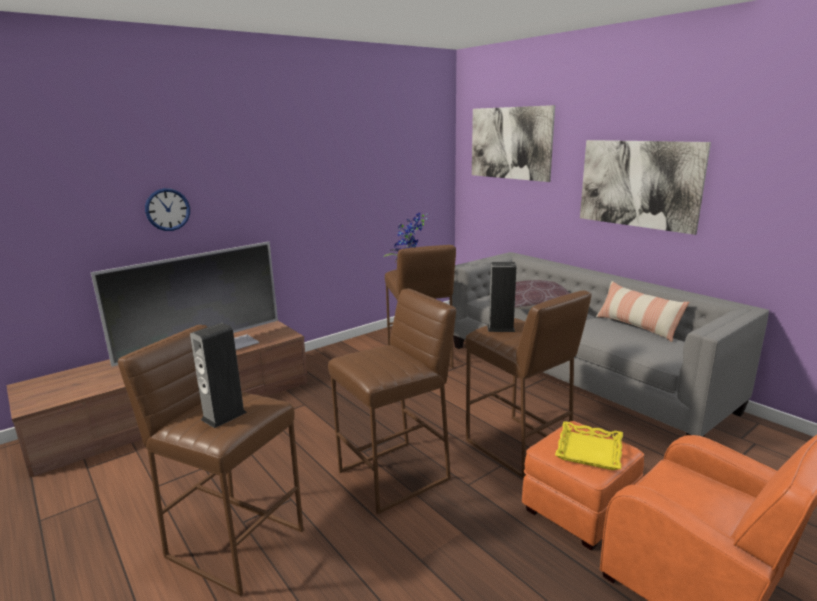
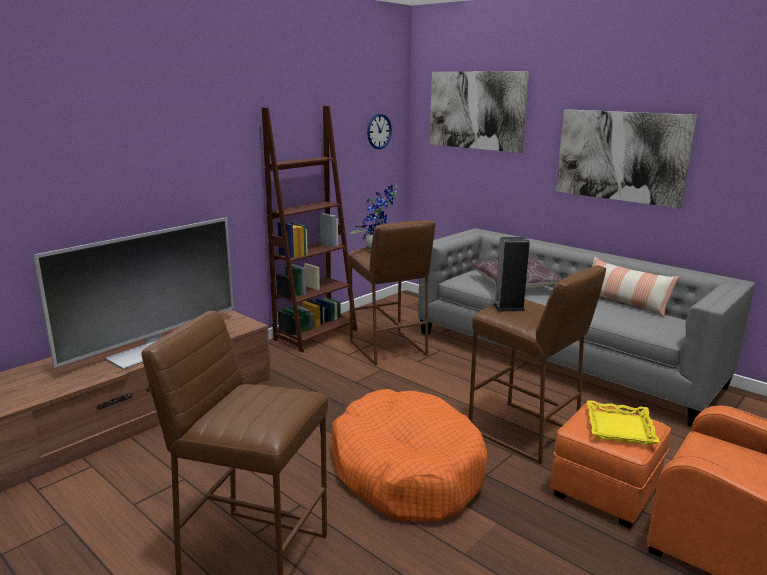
camera: 10 degrees left, 0 degrees up
wall clock [145,188,190,231] -> wall clock moved to [367,113,392,149]
speaker [190,323,247,428] -> none
brown stool [328,288,456,514] -> orange dog bed [331,389,488,521]
none -> brown bookcase [262,106,357,353]

